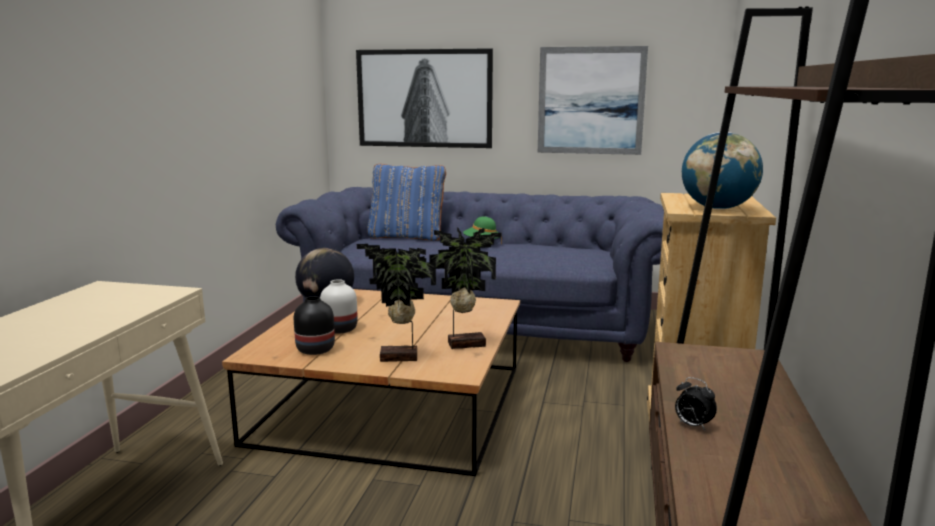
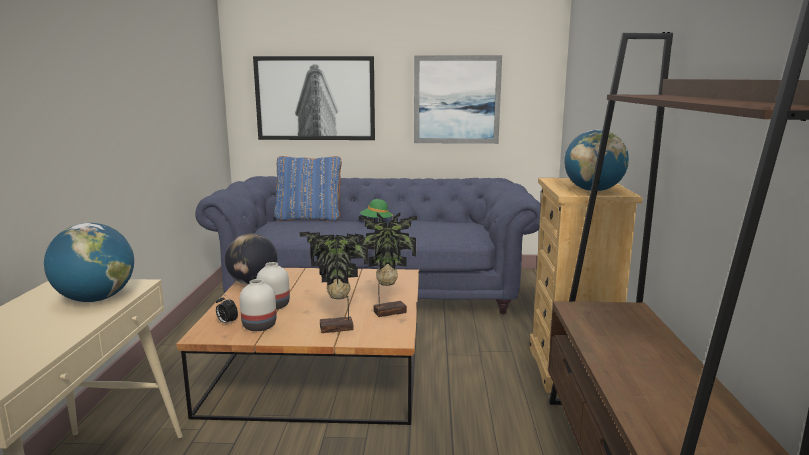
camera: 10 degrees left, 0 degrees up
black vase [294,296,335,355] -> white vase [240,279,277,331]
alarm clock [675,377,717,430] -> alarm clock moved to [216,294,238,325]
none -> globe [44,223,134,302]

